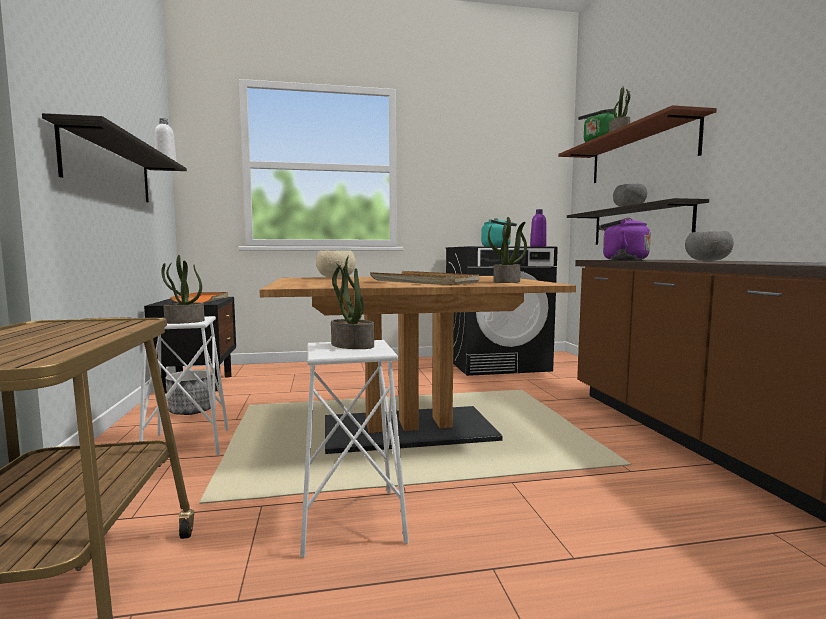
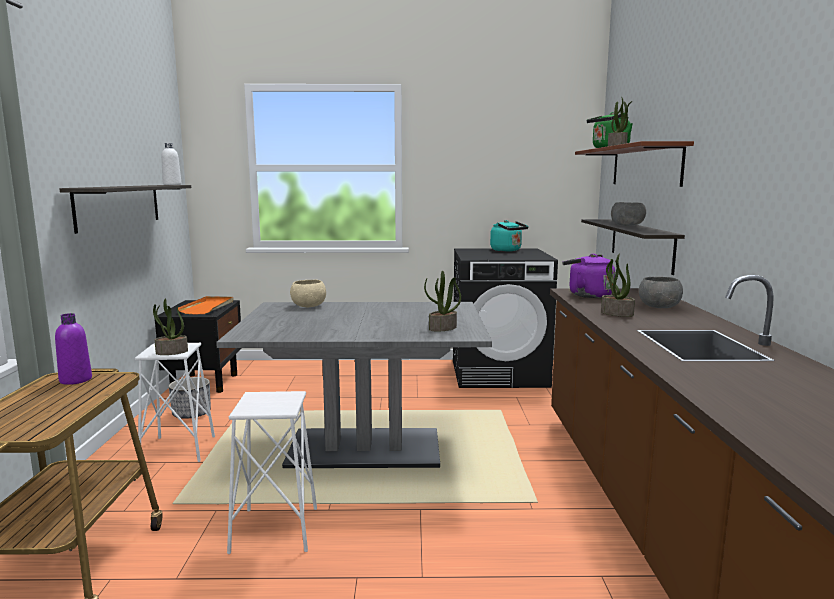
camera: 10 degrees right, 5 degrees up
brown dining table [260,276,576,454] -> grey dining table [216,302,492,468]
potted plant [331,255,374,349] -> potted plant moved to [601,253,635,317]
beige tray [370,271,479,285] -> none
purple bottle [530,209,546,247] -> purple bottle moved to [55,313,92,385]

